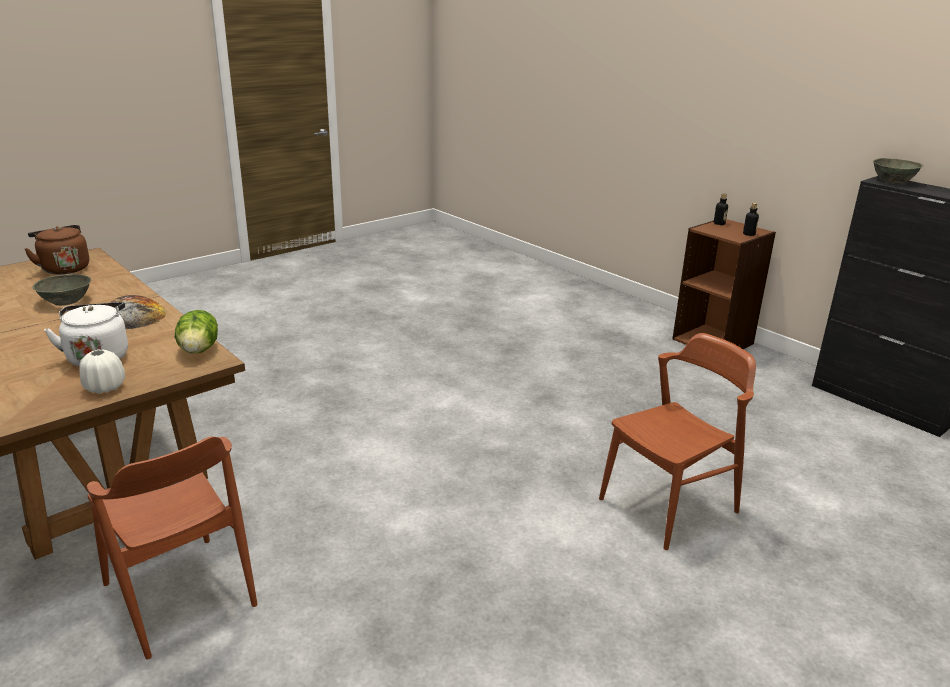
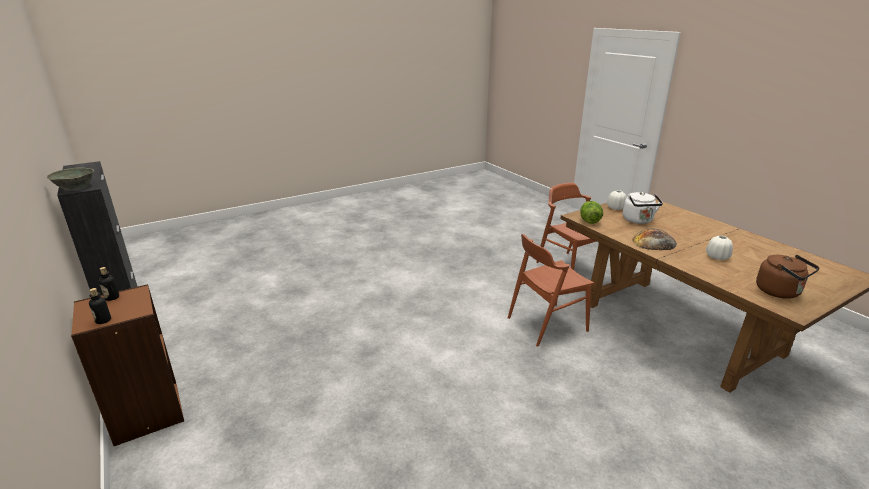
camera: 170 degrees left, 0 degrees up
grey bowl [32,274,91,306] -> white vase [706,236,733,260]
brown chair [599,333,756,550] -> brown chair moved to [508,234,594,347]

